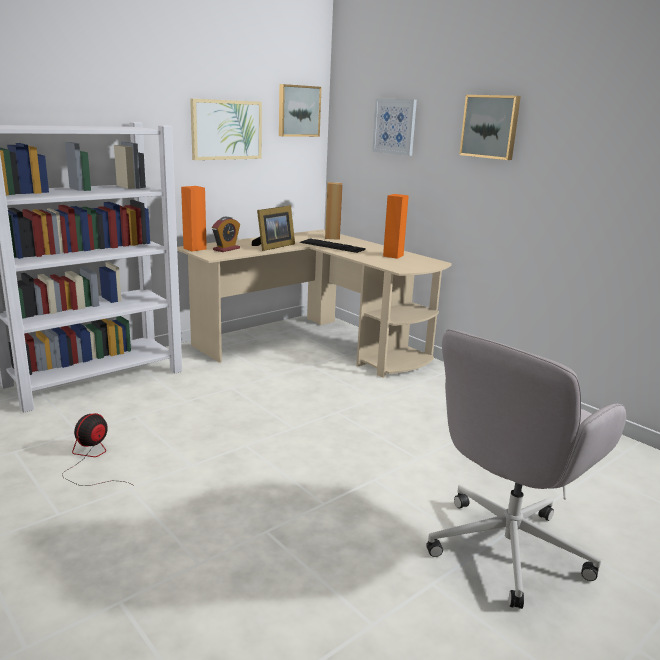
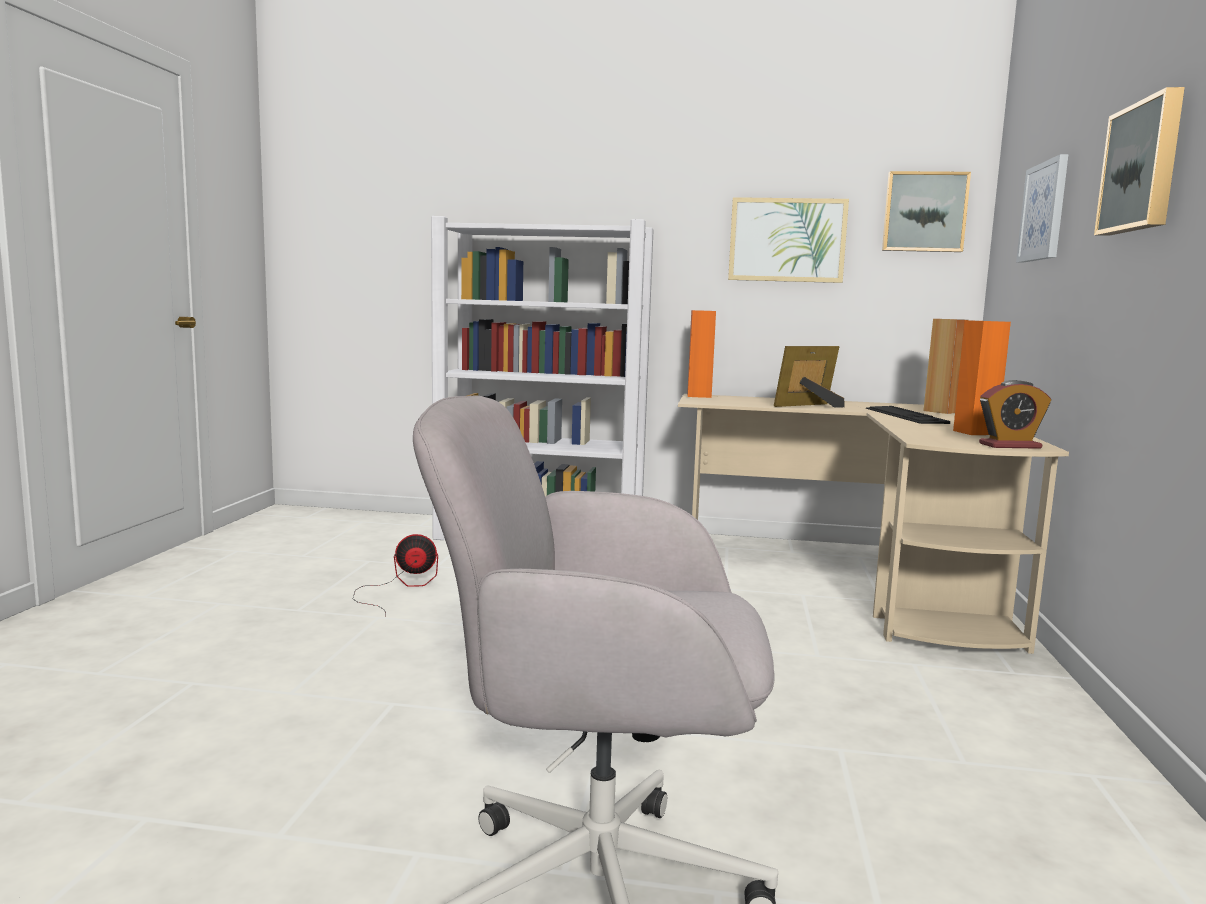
camera: 50 degrees right, 10 degrees down
alarm clock [212,217,240,252] -> alarm clock moved to [979,380,1051,449]
picture frame [252,205,295,251] -> picture frame turned 150 degrees clockwise [774,346,845,407]

